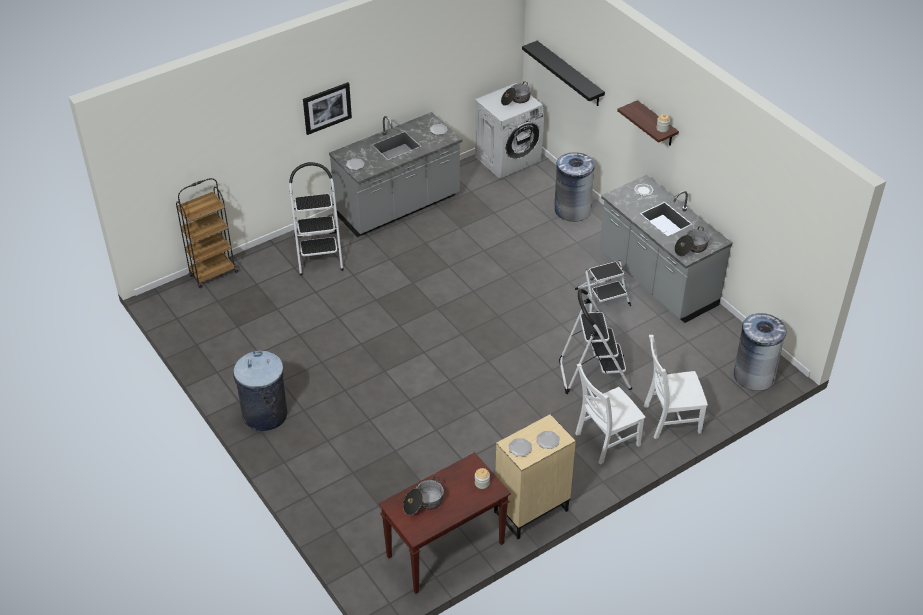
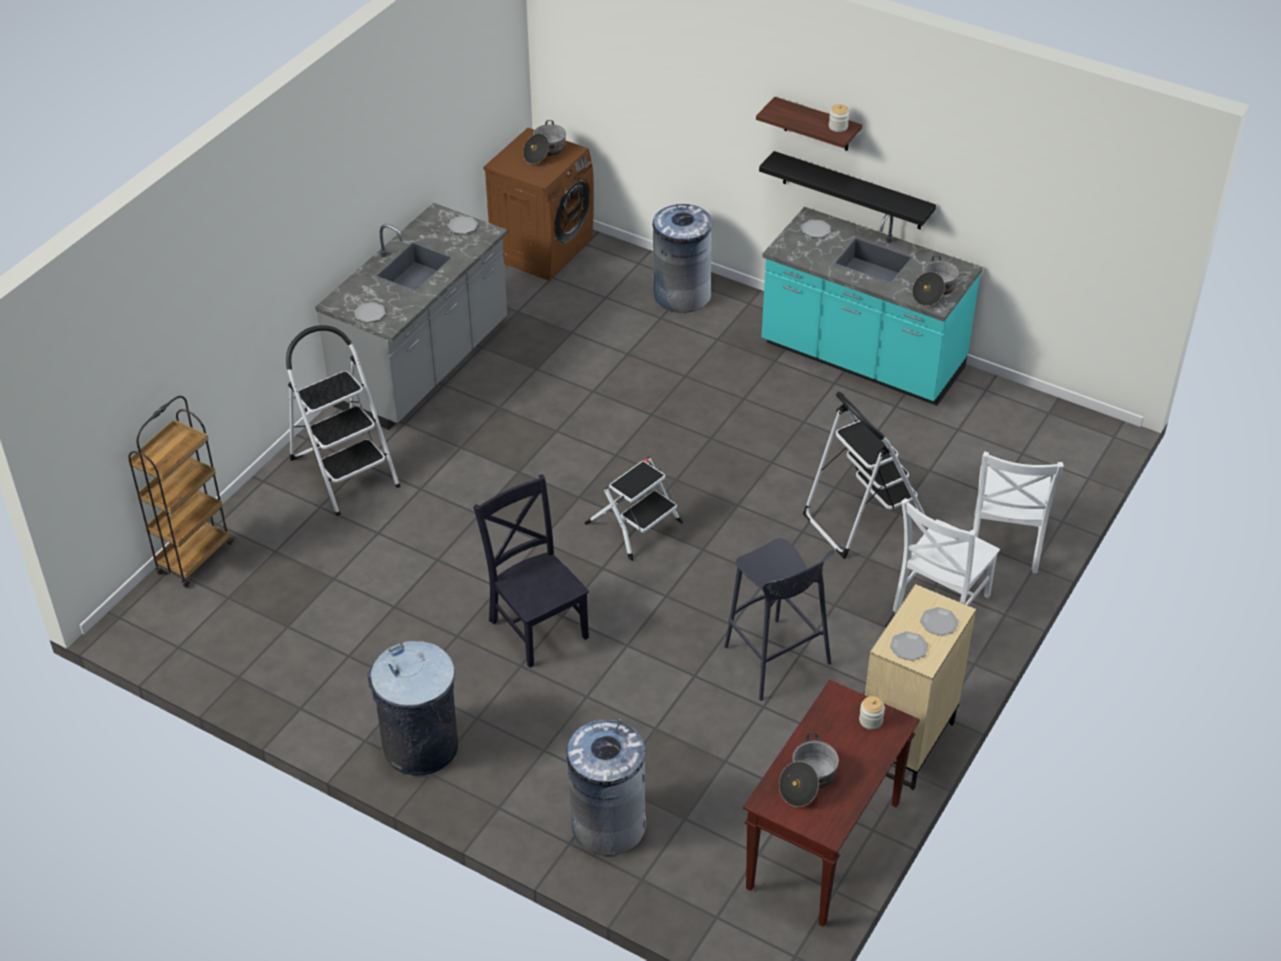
camera: 25 degrees left, 0 degrees up
picture [303,82,352,135] -> none
white washing machine [475,83,544,179] -> brown washing machine [484,128,594,280]
black shelf [522,41,605,106] -> black shelf moved to [759,151,936,229]
step ladder [575,260,631,313] -> step ladder moved to [584,456,683,561]
grey counter [599,175,732,323] -> turquoise counter [762,207,983,406]
white chair [644,335,708,439] -> white chair turned 45 degrees counterclockwise [973,451,1064,573]
grey trash can [734,313,786,391] -> grey trash can moved to [567,719,646,855]
none -> black chair [473,474,589,668]
none -> grey stool [724,538,834,701]

